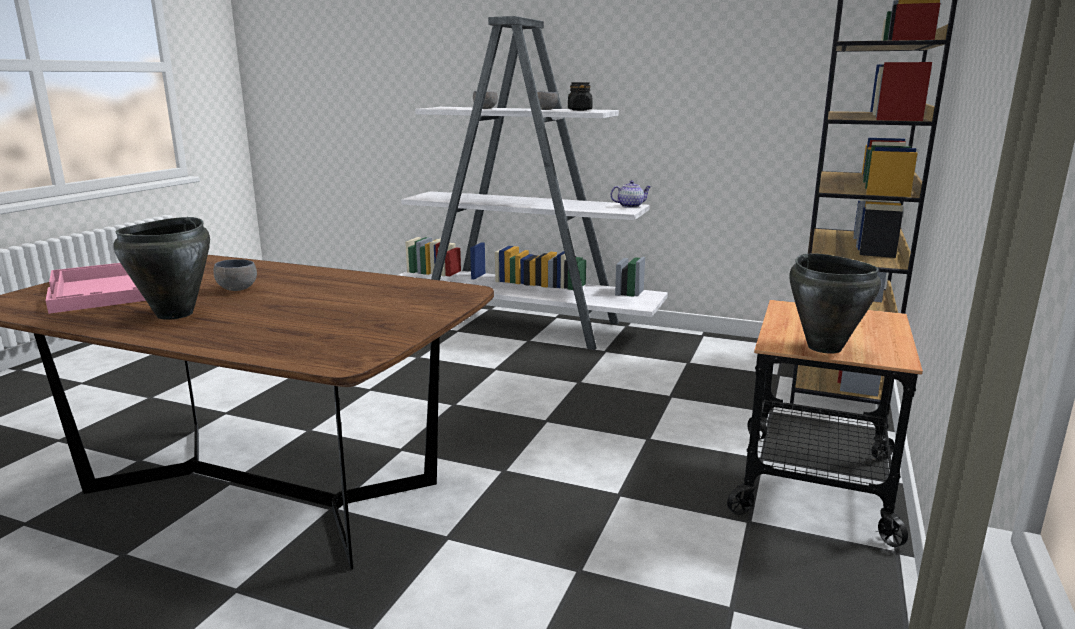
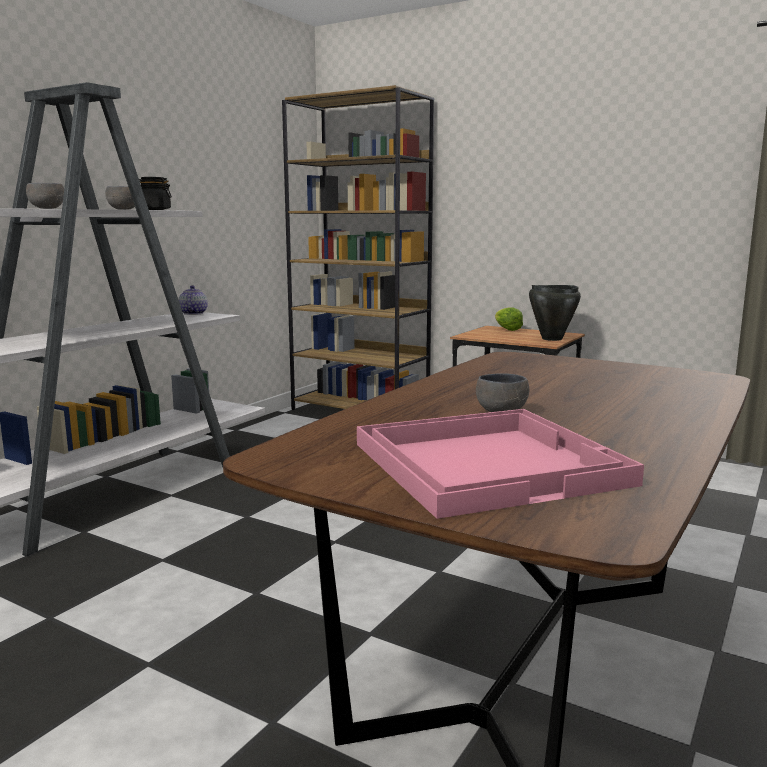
camera: 80 degrees left, 5 degrees down
black cooking pot [113,217,210,320] -> none
none -> lettuce [495,307,523,331]

